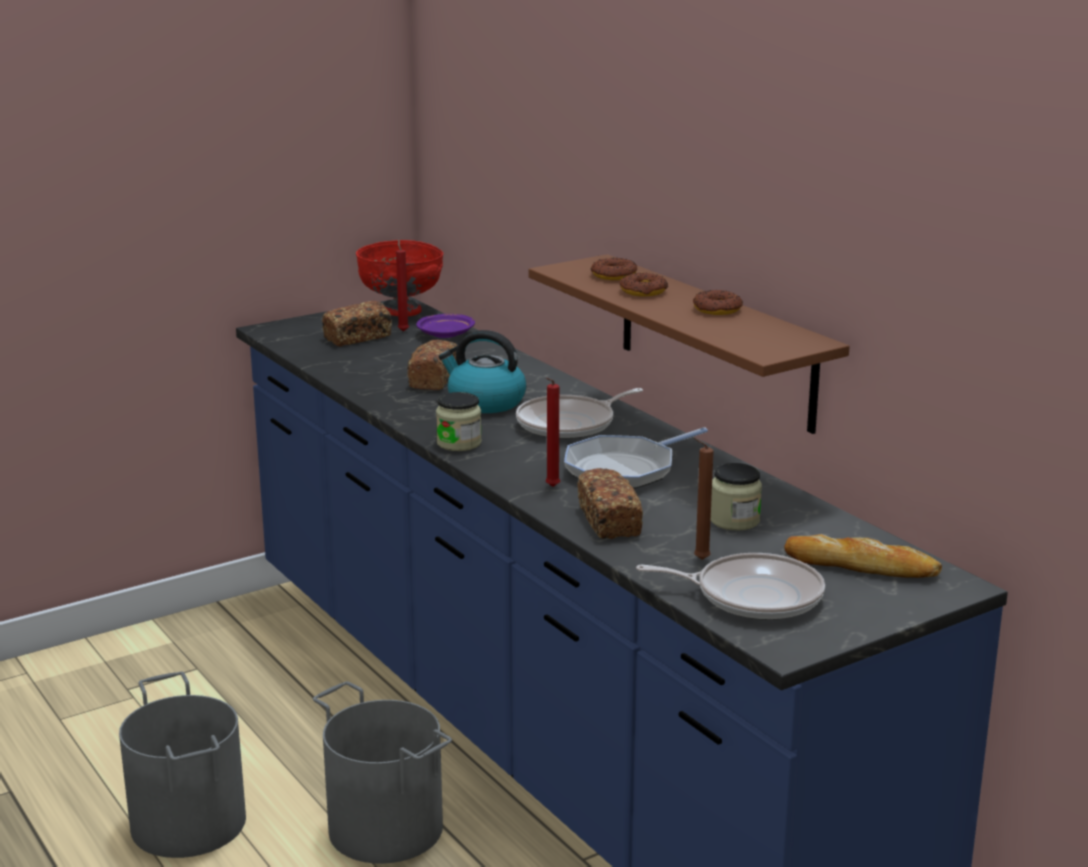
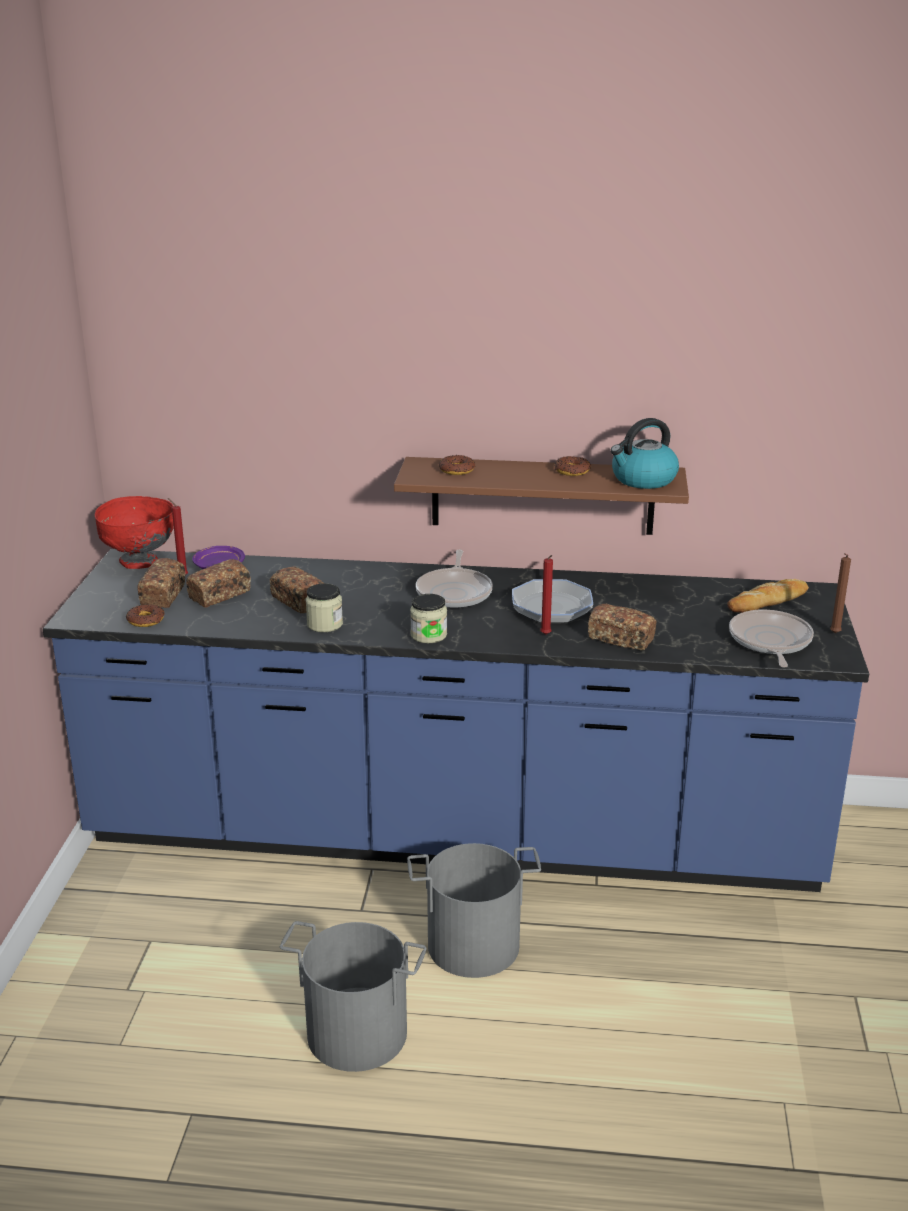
camera: 50 degrees left, 5 degrees up
kettle [439,330,526,413] -> kettle moved to [611,418,679,489]
donut [620,273,668,296] -> donut moved to [126,604,164,627]
frying pan [636,553,825,620] -> frying pan turned 45 degrees counterclockwise [729,610,814,668]
brown candle [693,437,714,560] -> brown candle moved to [830,553,851,633]
jar [711,463,762,531] -> jar moved to [306,583,343,632]
none -> bread [186,559,251,607]

